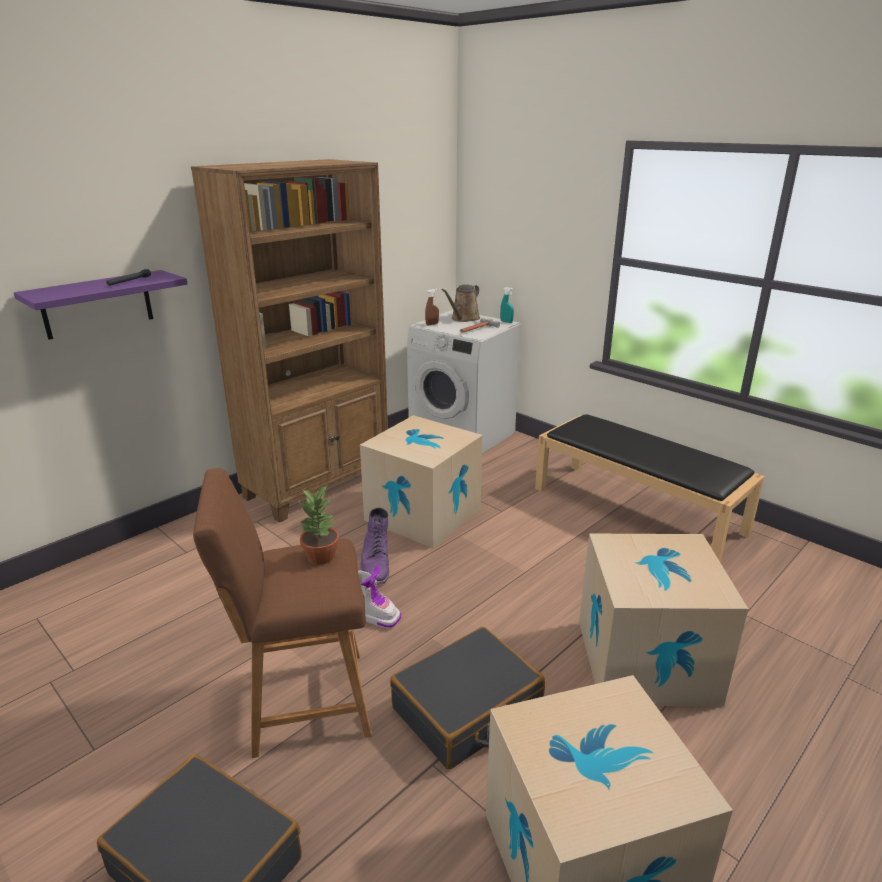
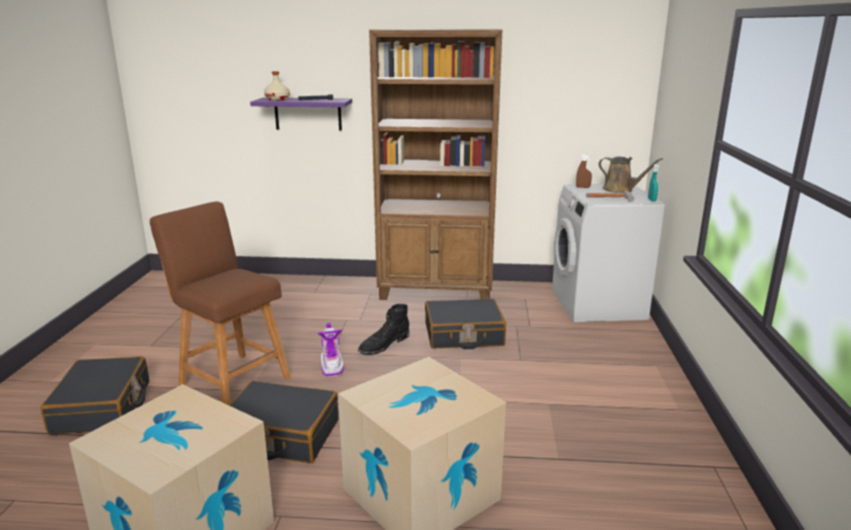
camera: 50 degrees right, 5 degrees down
potted plant [298,486,339,565] -> none
cardboard box [360,415,483,548] -> black suitcase [425,299,506,349]
purple boot [360,507,389,584] -> black boot [358,304,409,355]
brown watering can [442,285,480,322] -> brown watering can turned 135 degrees counterclockwise [598,157,663,193]
black bench [535,415,765,563] -> none
none -> beige bottle [264,71,290,101]

